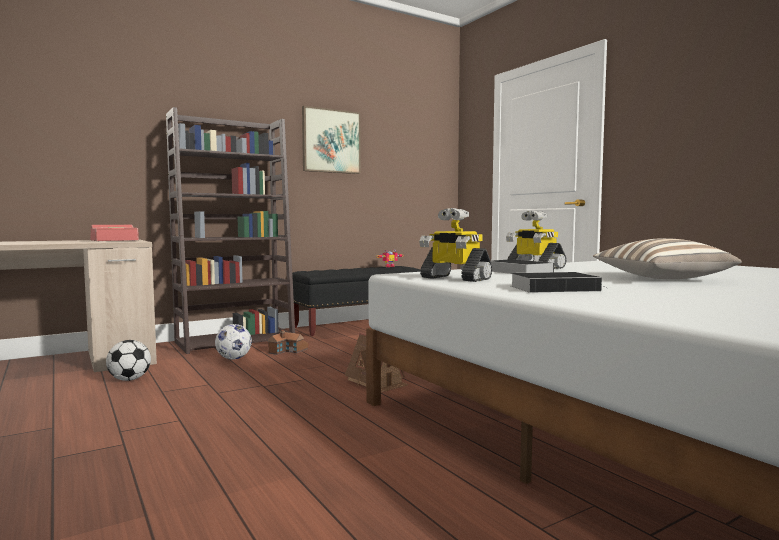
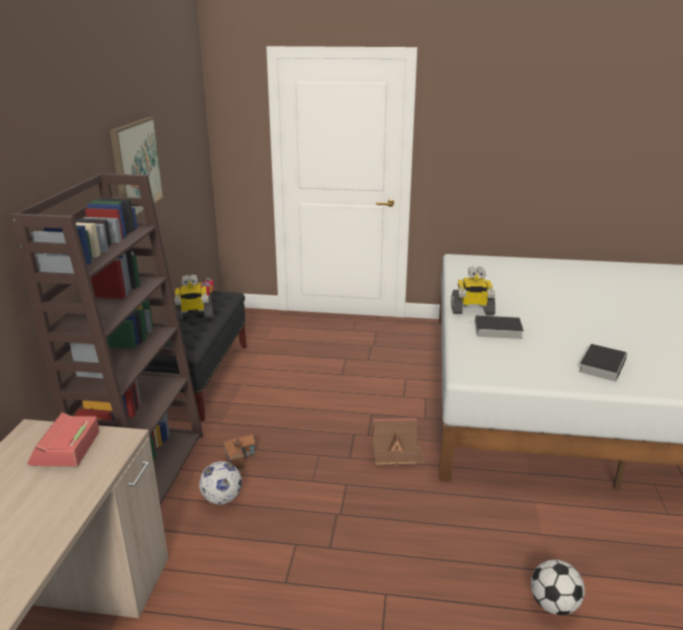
camera: 50 degrees left, 20 degrees up
football [106,340,151,381] -> football moved to [531,560,585,615]
toy robot [419,208,492,282] -> toy robot moved to [174,274,213,321]
pillow [593,238,742,279] -> none

